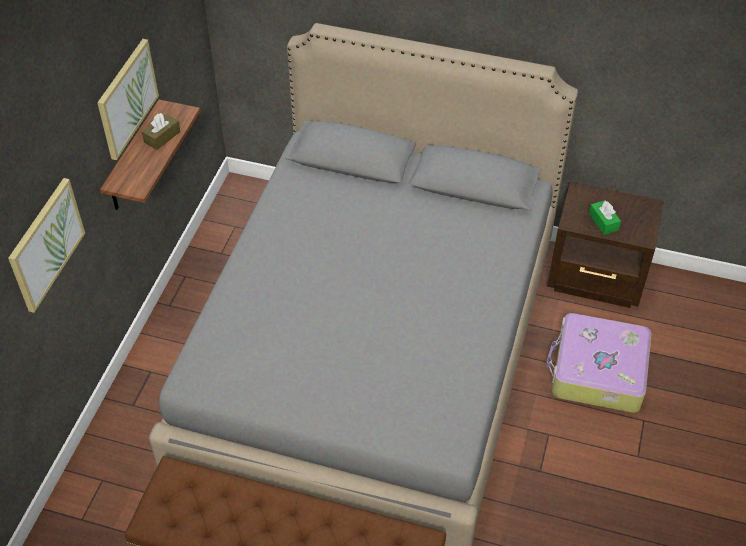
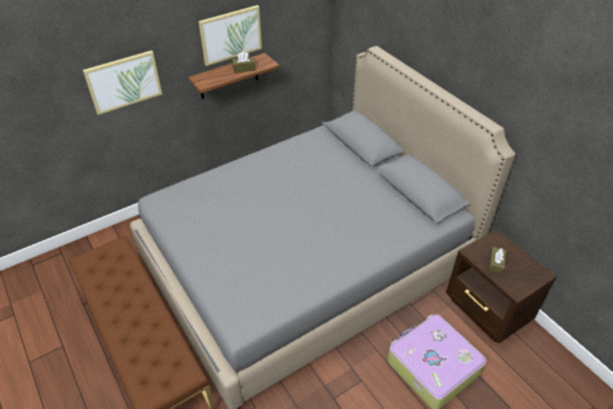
camera: 40 degrees right, 5 degrees down
green tissue box [589,200,621,235] -> brown tissue box [488,247,506,276]

